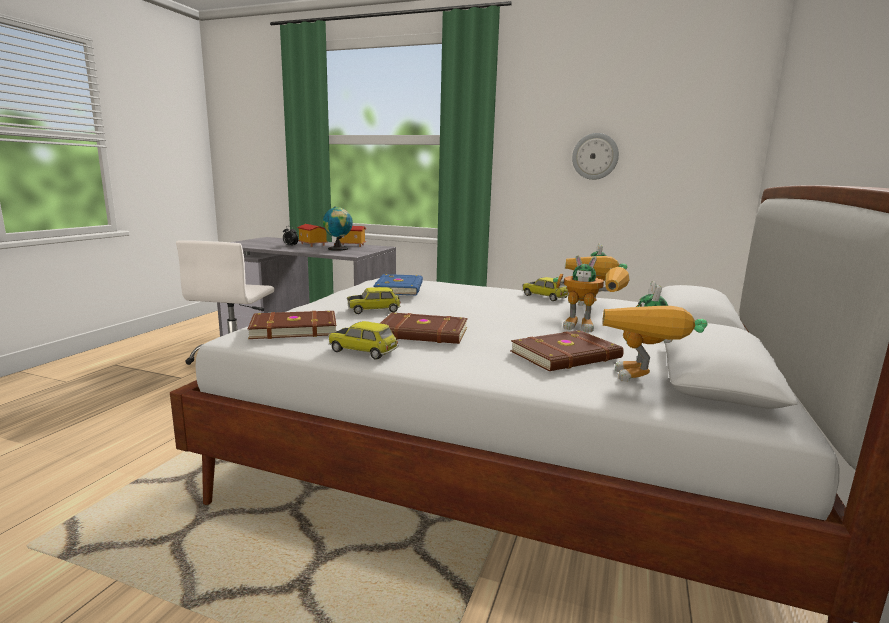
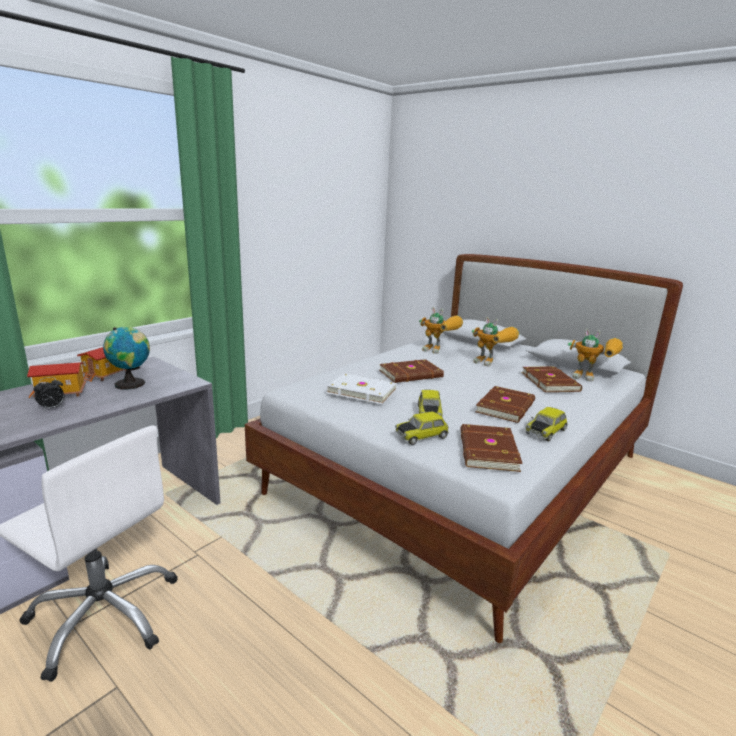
camera: 70 degrees left, 5 degrees up
blue book [373,274,423,295] -> white book [327,374,397,404]
toy car [523,277,569,301] -> toy car moved to [395,411,449,445]
toy robot [553,255,630,332] -> toy robot turned 90 degrees clockwise [472,317,519,367]
wall clock [572,133,619,180] -> none
none -> brown book [379,359,444,383]

